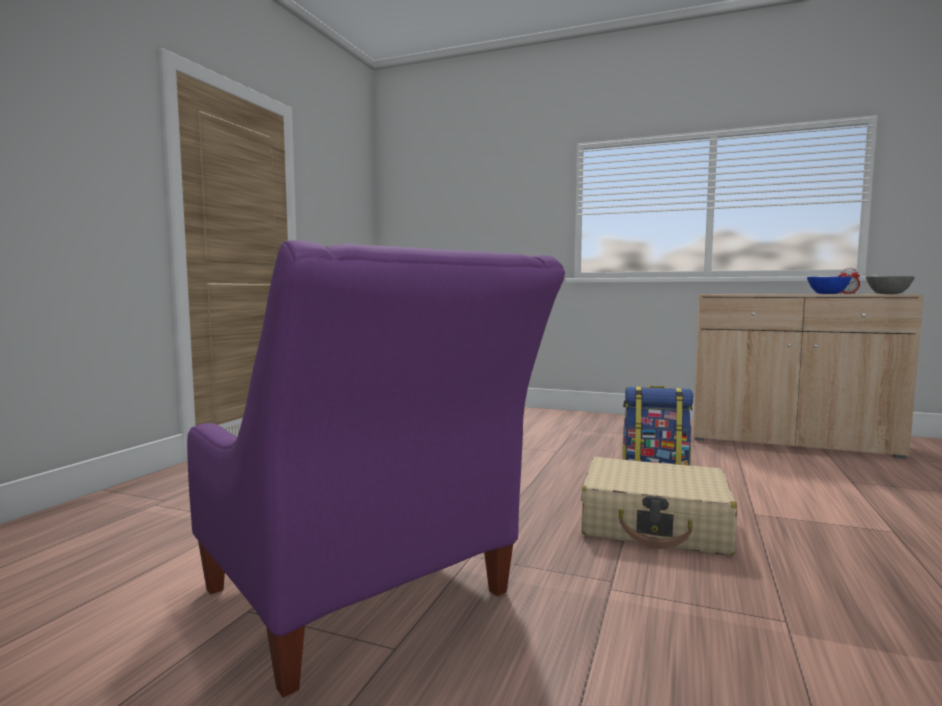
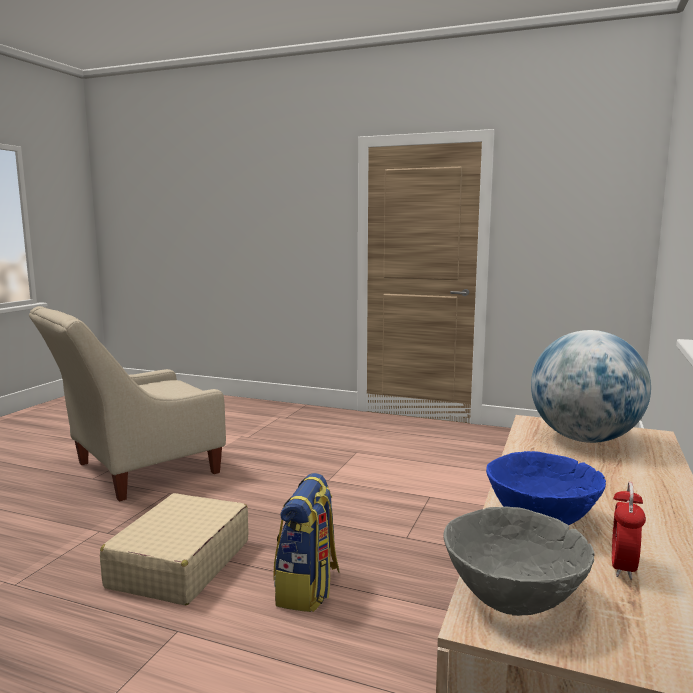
camera: 90 degrees right, 5 degrees up
purple armchair [187,240,565,698] -> beige armchair [29,306,226,502]
none -> globe [531,330,651,443]

